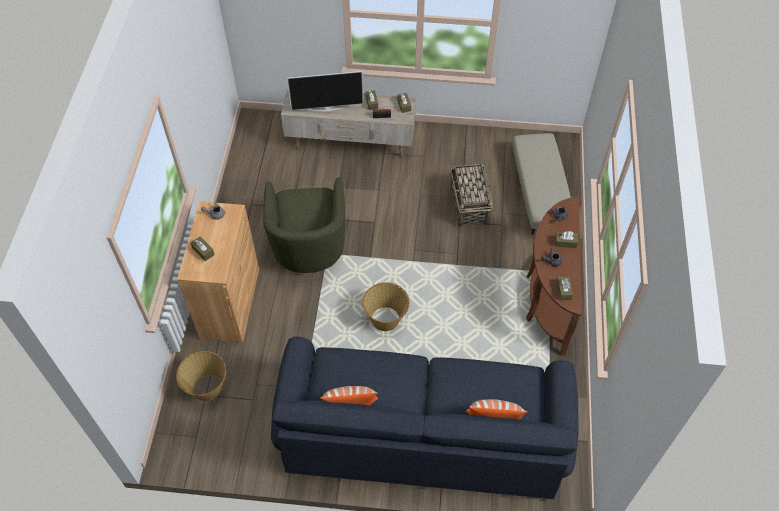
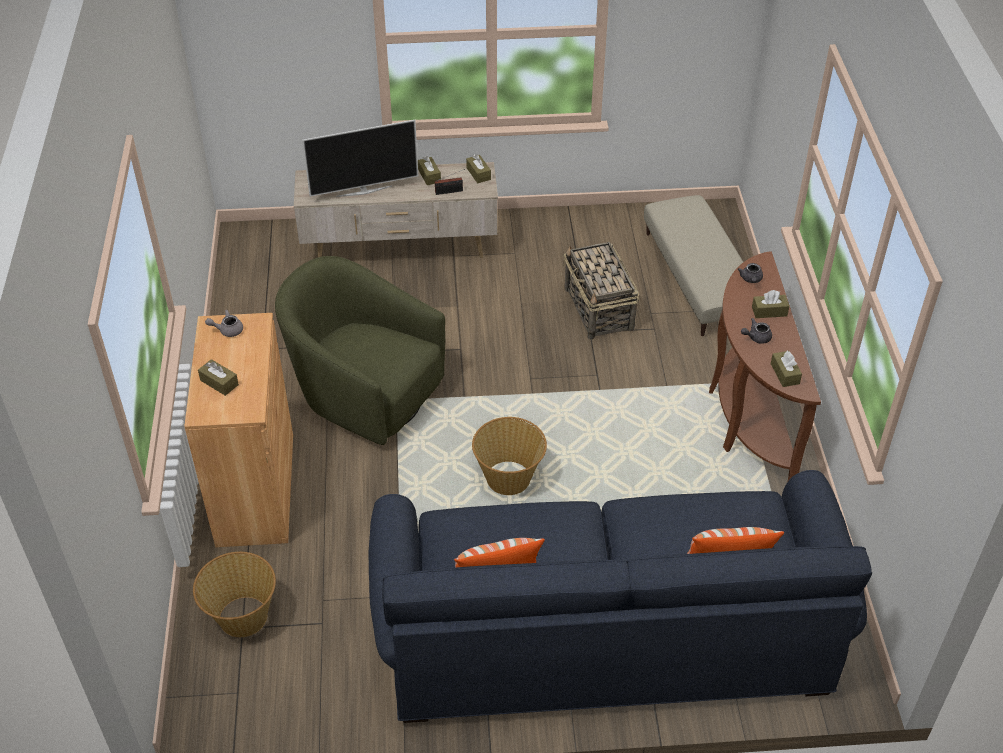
camera: 10 degrees left, 10 degrees down
green armchair [263,177,345,273] -> green armchair turned 135 degrees clockwise [275,256,445,445]

